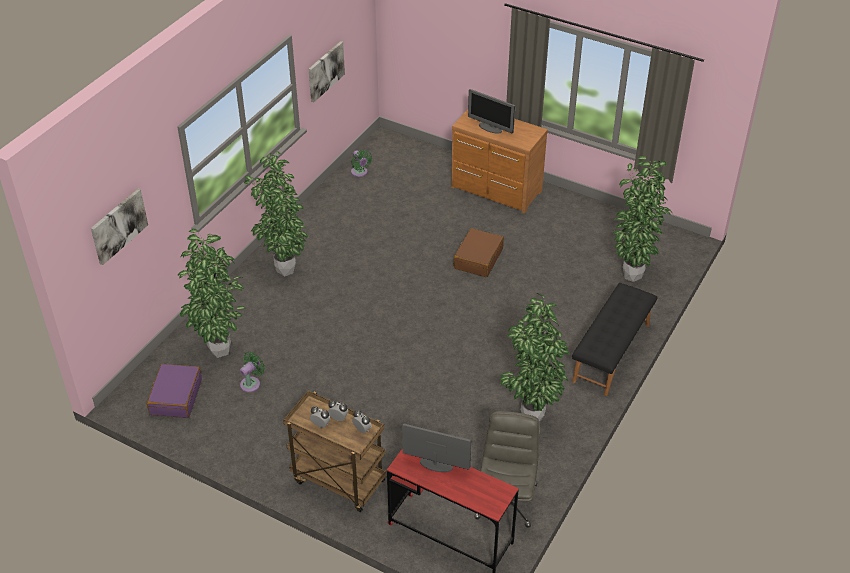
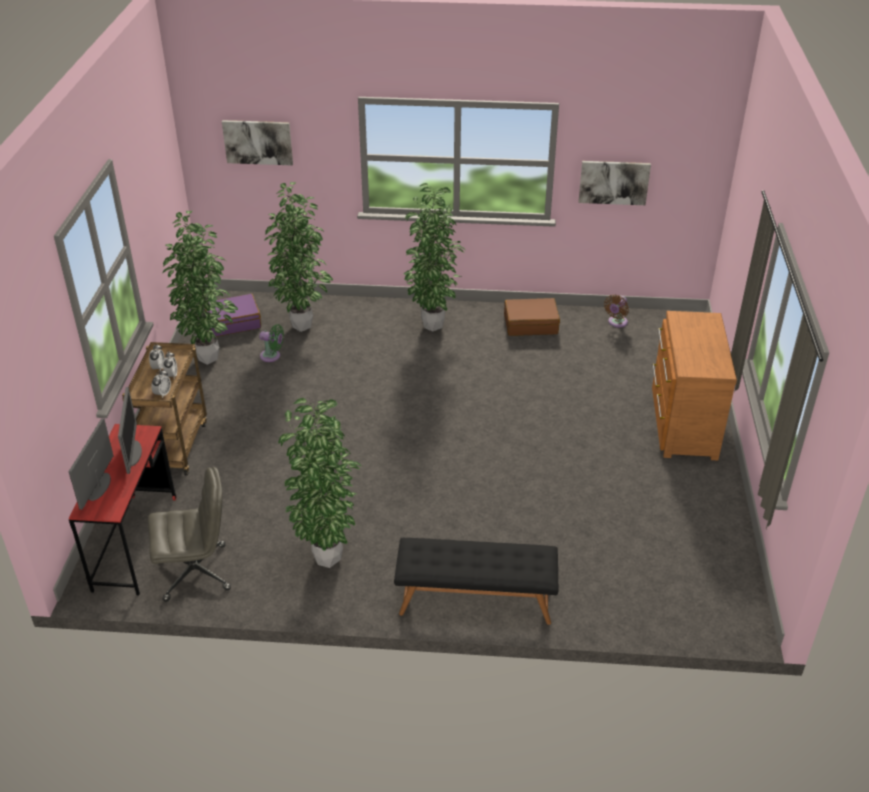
camera: 65 degrees right, 5 degrees down
green fan [351,150,372,177] -> brown fan [604,295,629,328]
brown suitcase [454,228,504,277] -> brown suitcase moved to [504,298,560,336]
monitor [468,89,515,134] -> monitor moved to [69,418,113,510]
potted plant [613,156,672,282] -> potted plant moved to [162,211,238,365]

